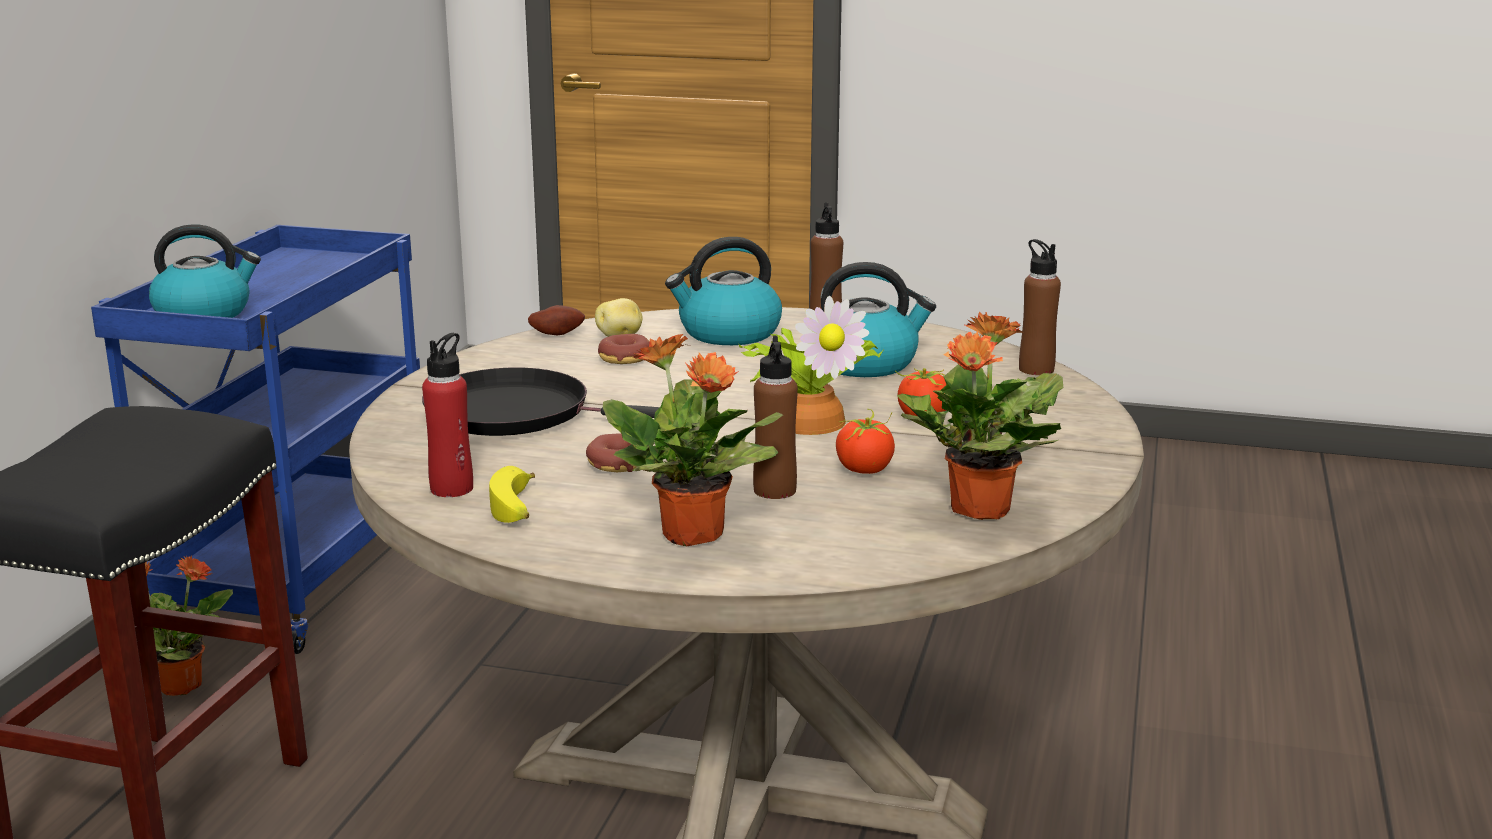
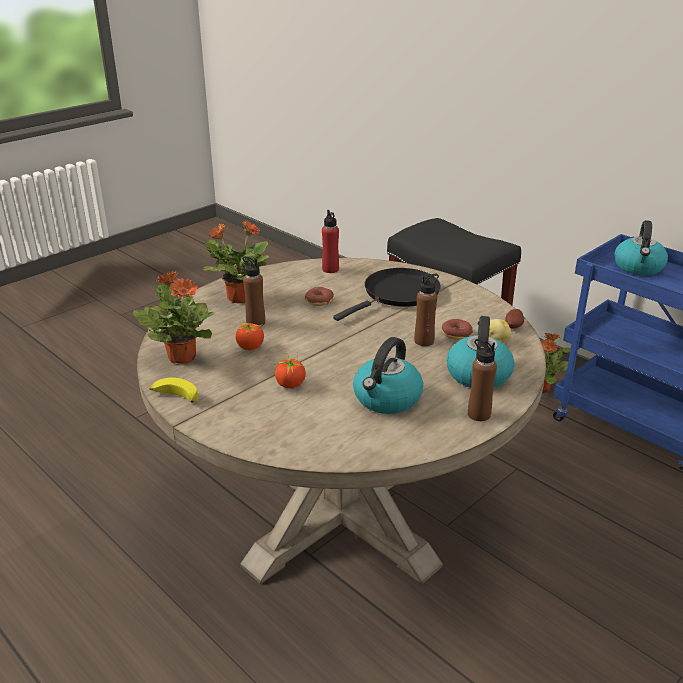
camera: 120 degrees right, 10 degrees up
banana [489,466,535,523] -> banana moved to [149,377,198,403]
potted plant [738,296,883,435] -> none
brown bottle [1019,239,1061,375] -> brown bottle moved to [414,274,439,346]

